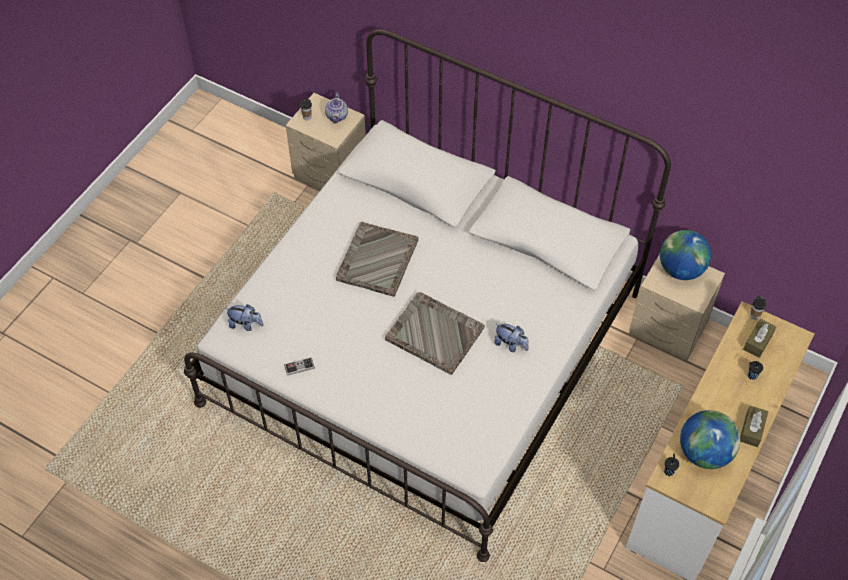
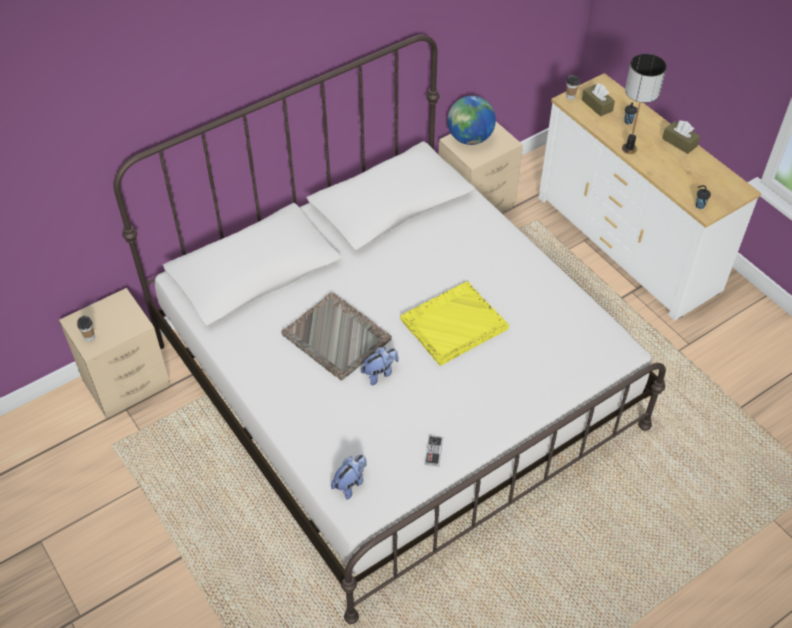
camera: 65 degrees left, 5 degrees down
teapot [325,92,348,124] -> none
grey tray [385,292,485,375] -> yellow tray [400,281,509,366]
plush toy [494,323,529,352] -> plush toy moved to [361,347,399,385]
globe [680,410,740,469] -> none
none -> table lamp [622,54,667,154]

